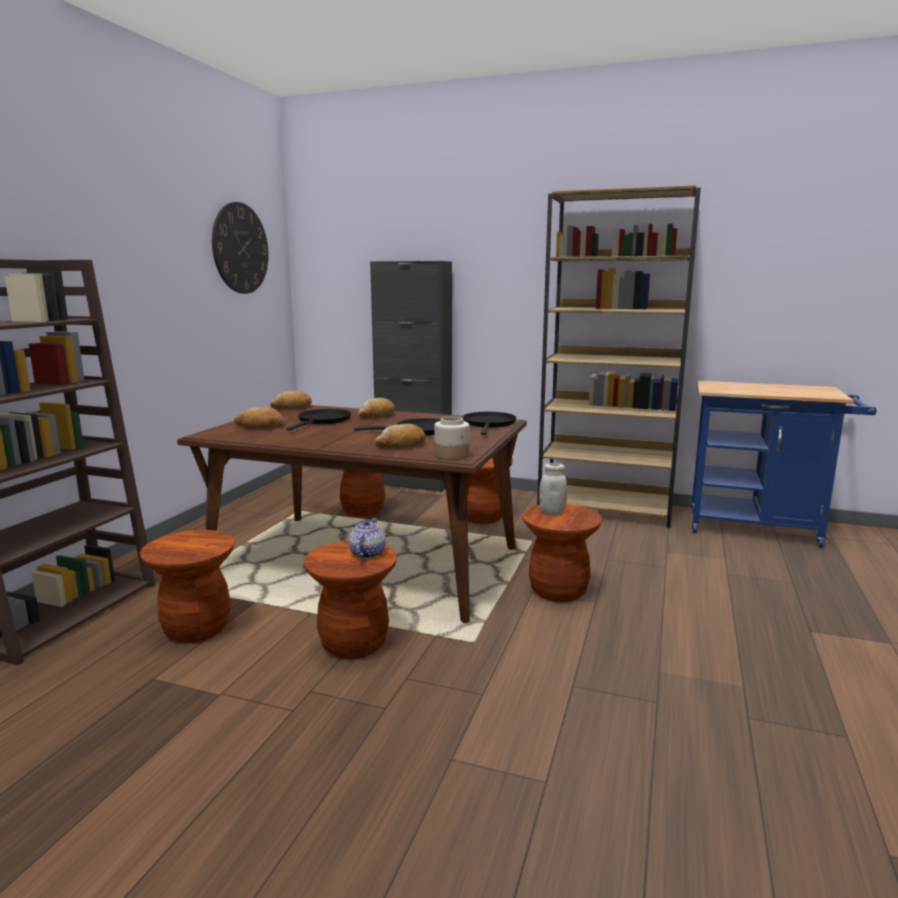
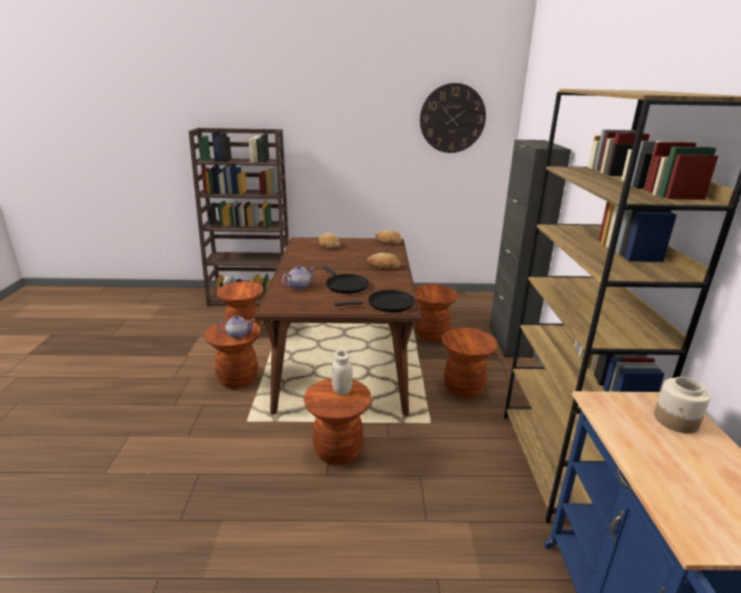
camera: 70 degrees right, 10 degrees up
black frying pan [286,409,351,431] -> none
bread [374,424,426,448] -> teapot [282,266,315,290]
jar [434,416,469,460] -> jar moved to [654,377,711,433]

